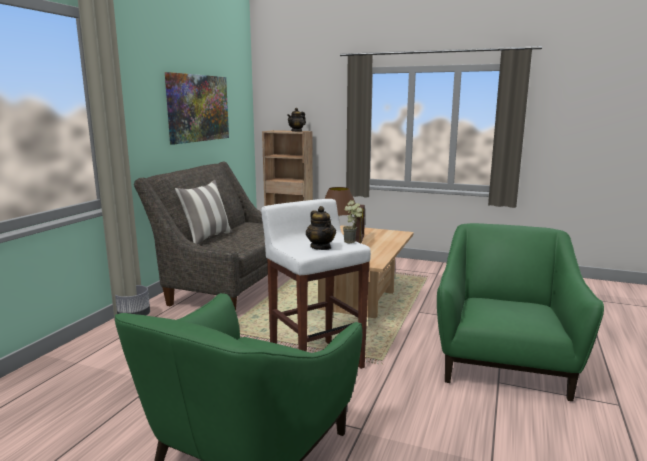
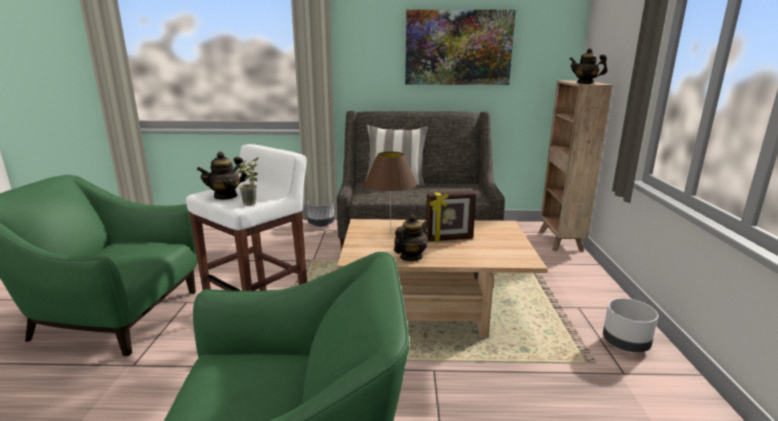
camera: 70 degrees right, 5 degrees up
none -> teapot [394,214,429,261]
none -> grey planter [603,298,658,352]

